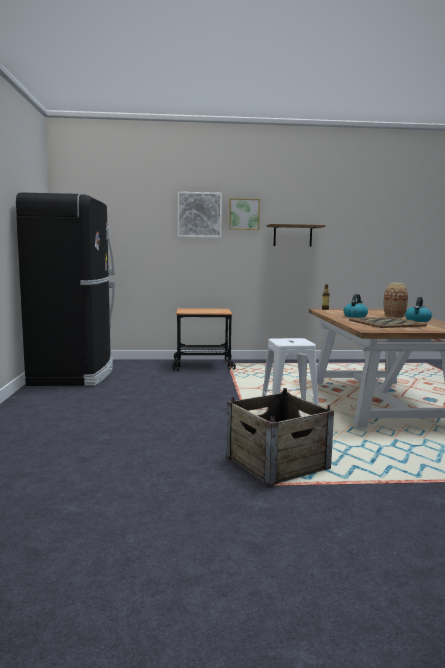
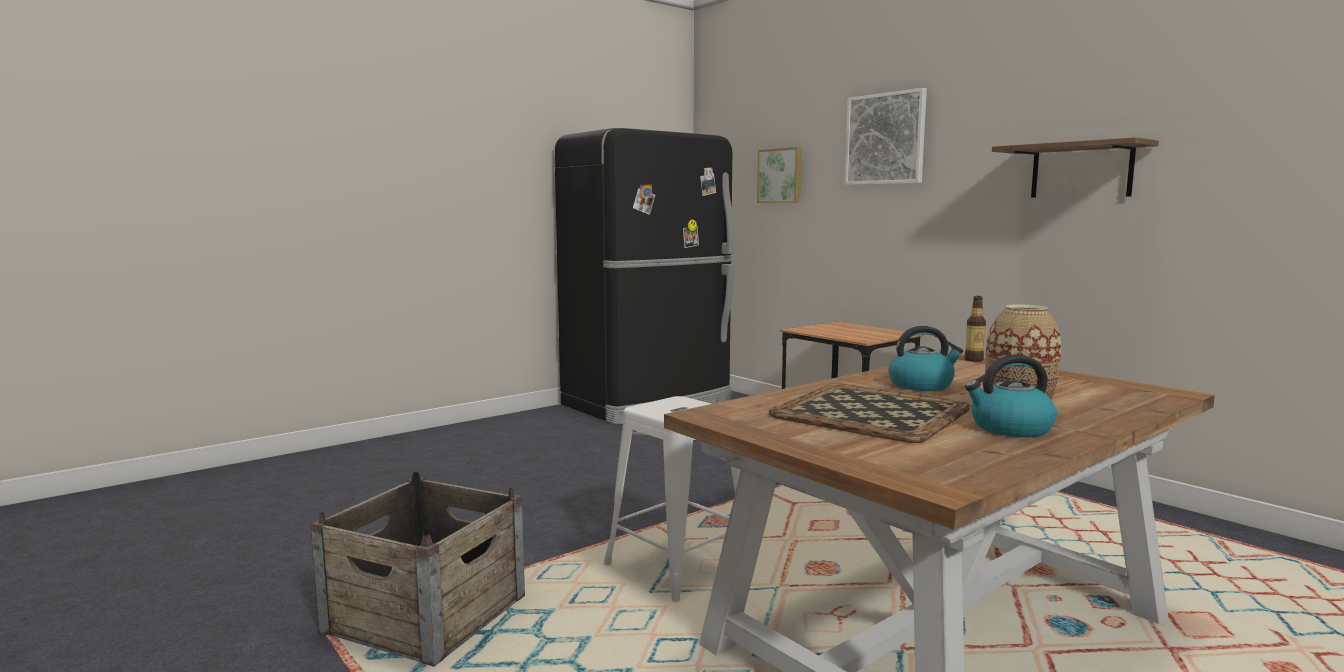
camera: 55 degrees right, 0 degrees up
picture [229,198,260,230] -> picture moved to [757,147,802,203]

